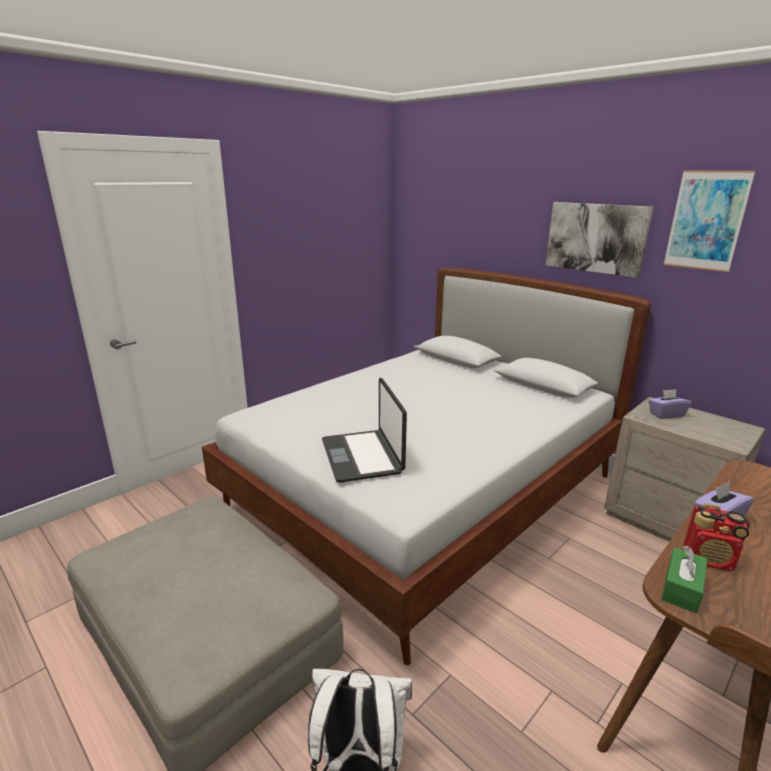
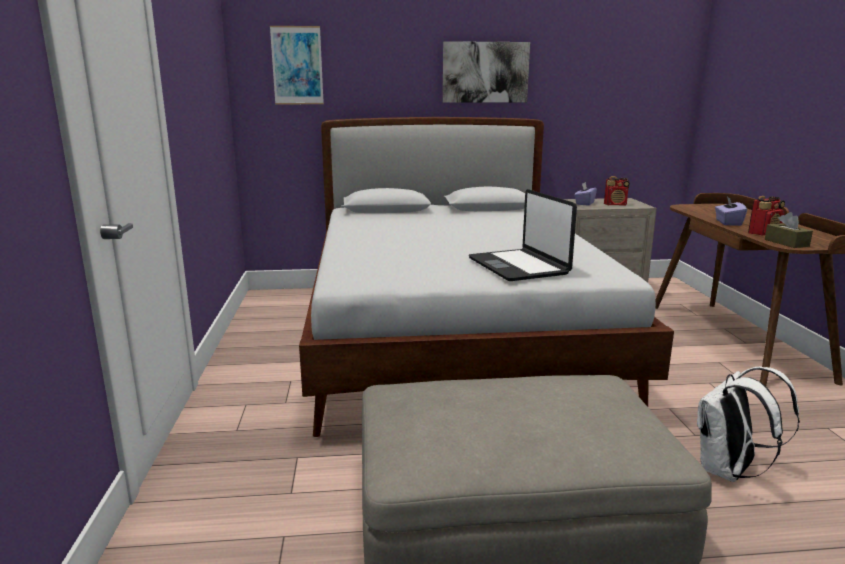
camera: 50 degrees left, 5 degrees down
laptop [322,378,407,483] -> laptop turned 45 degrees clockwise [469,189,577,281]
green tissue box [661,546,707,613] -> brown tissue box [765,212,813,248]
picture [663,171,755,272] -> picture moved to [270,26,324,104]
none -> radio [604,176,630,206]

